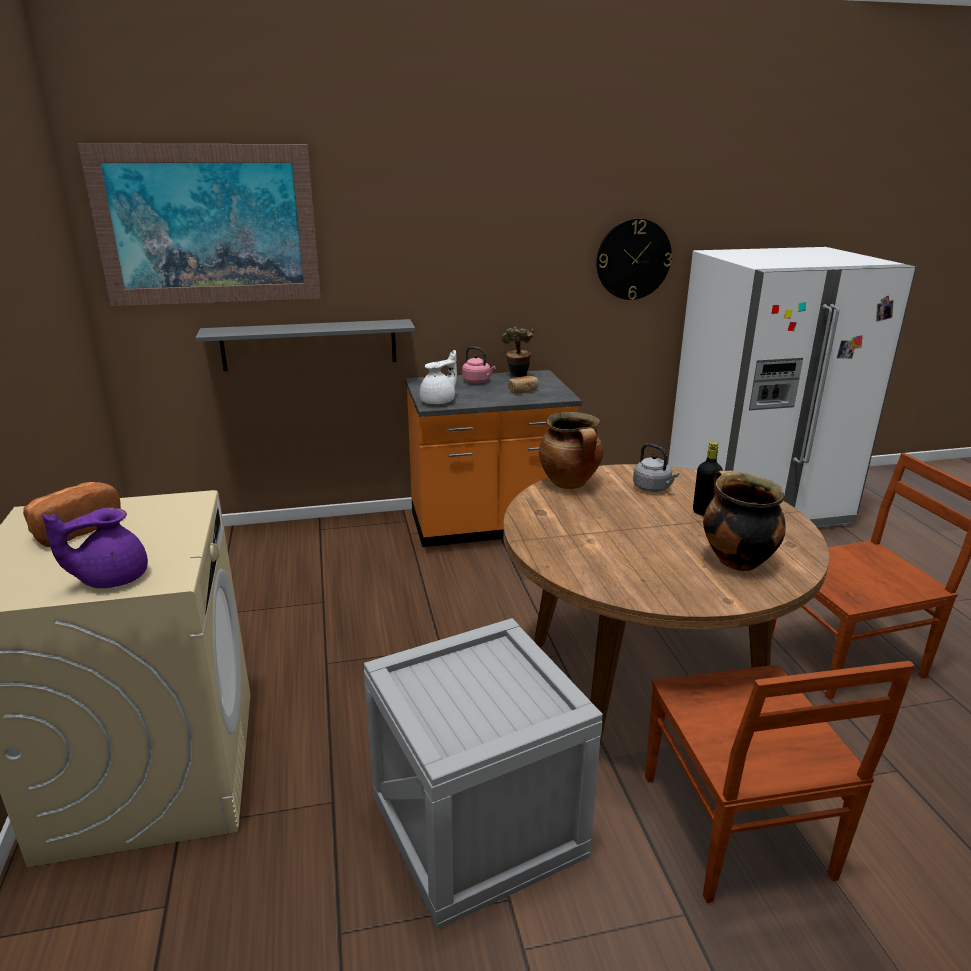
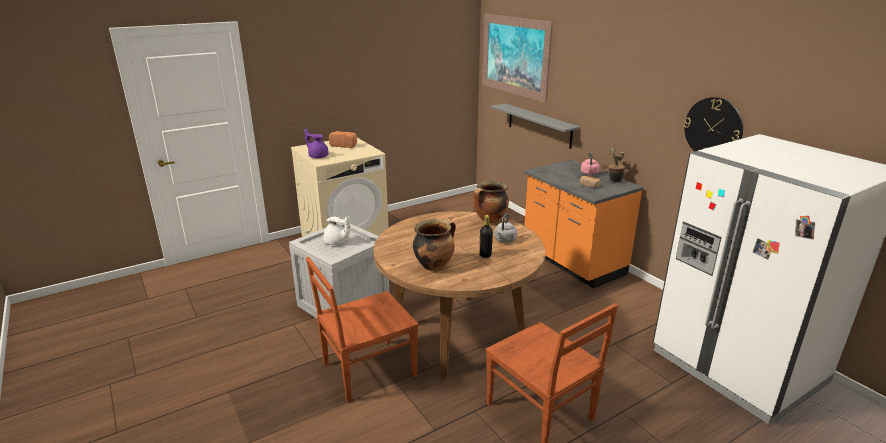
camera: 70 degrees right, 0 degrees up
white teapot [420,350,457,404] -> white teapot moved to [323,216,351,245]

